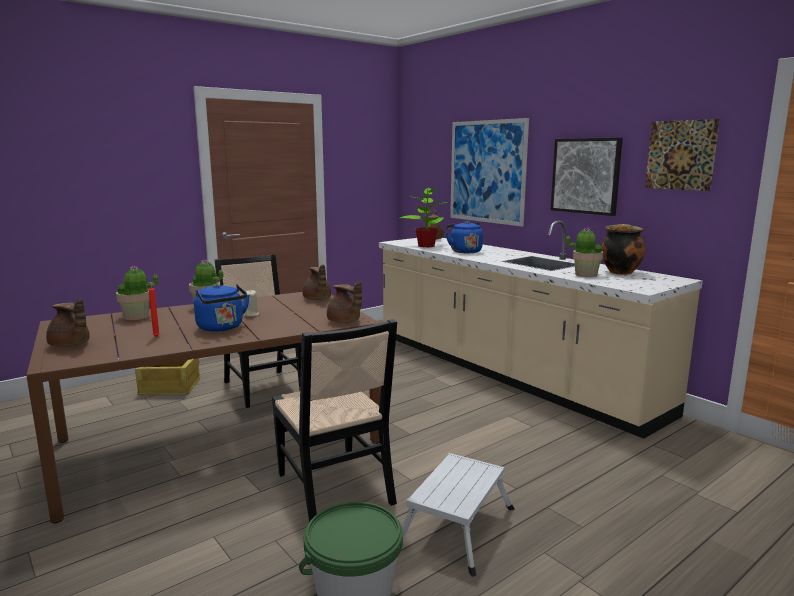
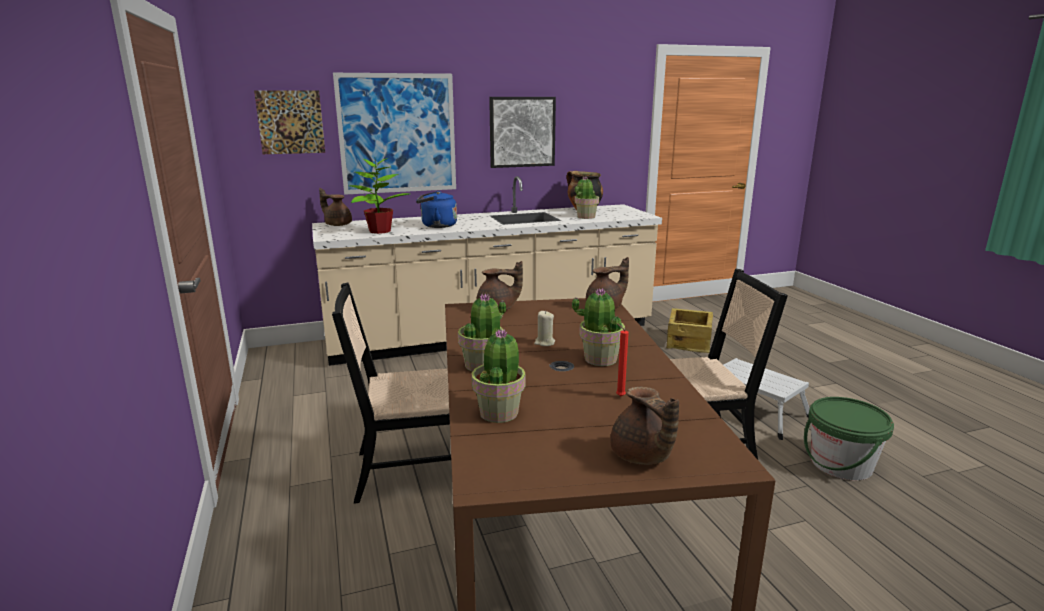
camera: 70 degrees left, 5 degrees up
brown teapot [46,299,90,347] -> brown teapot turned 105 degrees clockwise [610,387,679,465]
crate [135,358,200,395] -> crate moved to [666,308,713,353]
blue kettle [194,284,250,332] -> potted plant [572,288,625,366]
picture [645,119,720,191] -> picture moved to [254,90,325,154]

